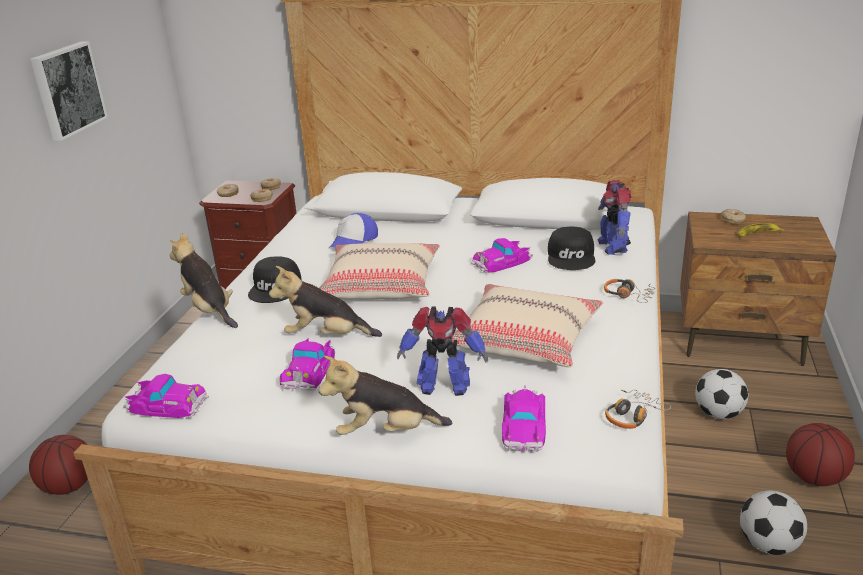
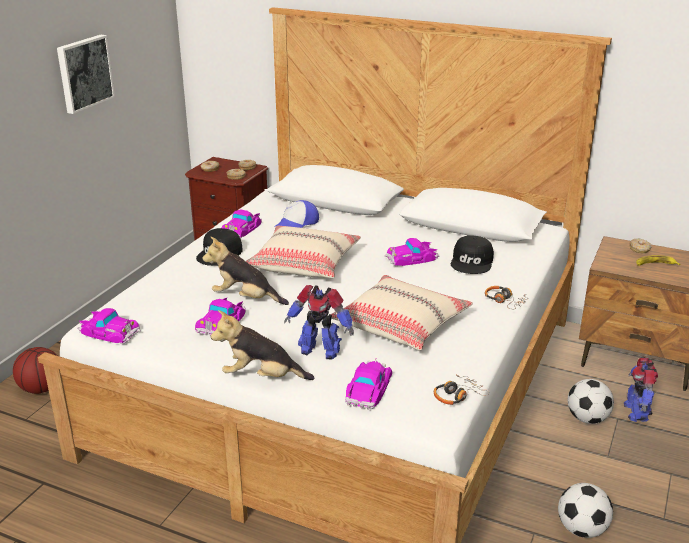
camera: 10 degrees right, 0 degrees up
plush toy [169,233,238,328] -> none
toy robot [597,180,632,255] -> toy robot moved to [624,358,658,422]
basketball [786,423,855,486] -> none
none -> toy car [221,210,262,238]

